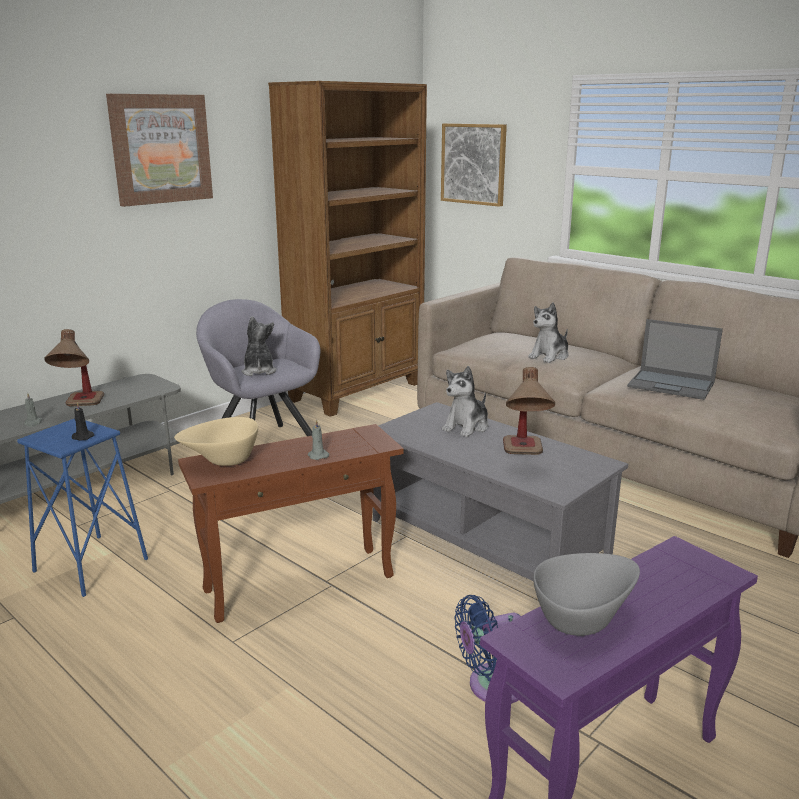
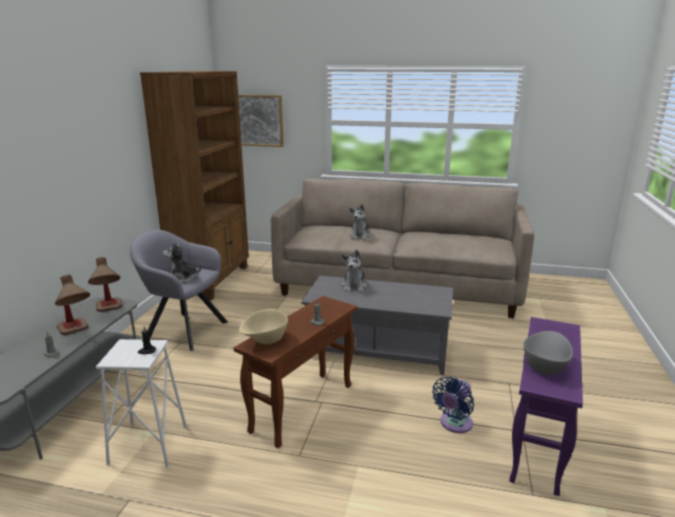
camera: 30 degrees left, 0 degrees up
blue stool [17,418,148,597] -> white stool [96,339,187,467]
picture [106,94,213,207] -> none
plush toy [241,316,277,376] -> plush toy turned 45 degrees counterclockwise [163,242,202,283]
table lamp [503,367,555,455] -> table lamp moved to [88,257,122,312]
laptop [627,319,723,400] -> none

